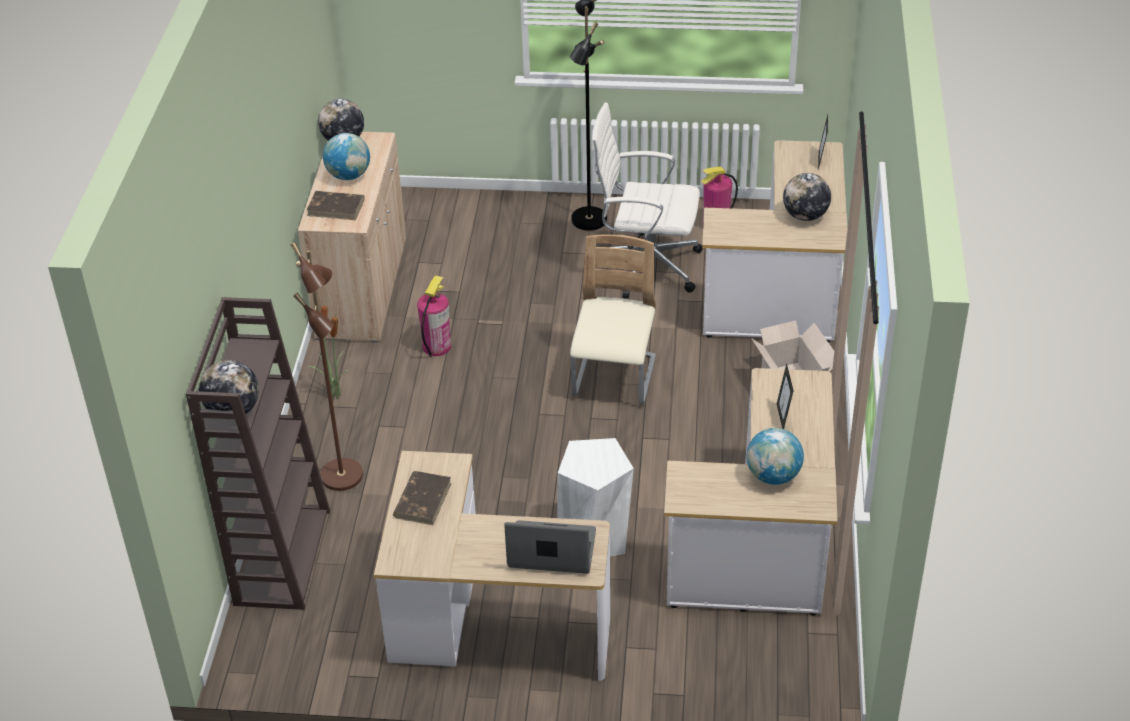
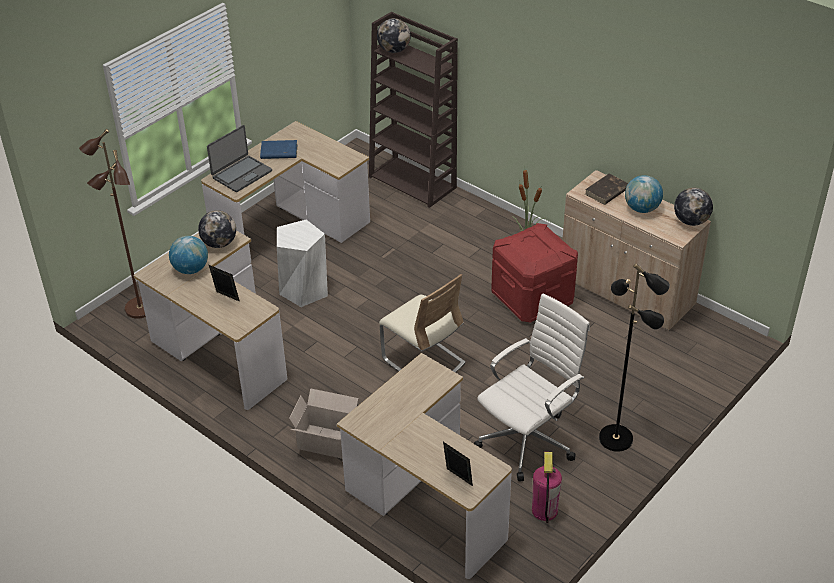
camera: 125 degrees right, 0 degrees up
brown floor lamp [291,242,363,491] -> brown floor lamp moved to [79,129,146,319]
brown book [393,471,451,525] -> none
fire extinguisher [417,275,451,357] -> red storage box [491,223,578,323]
globe [783,173,831,221] -> globe moved to [198,210,236,248]
none -> blue book [260,140,297,159]

